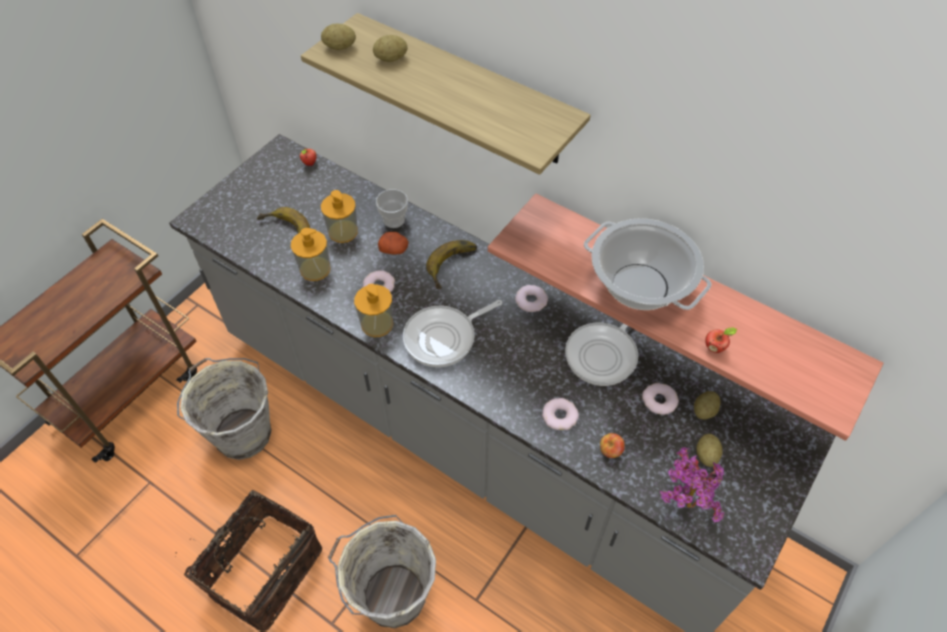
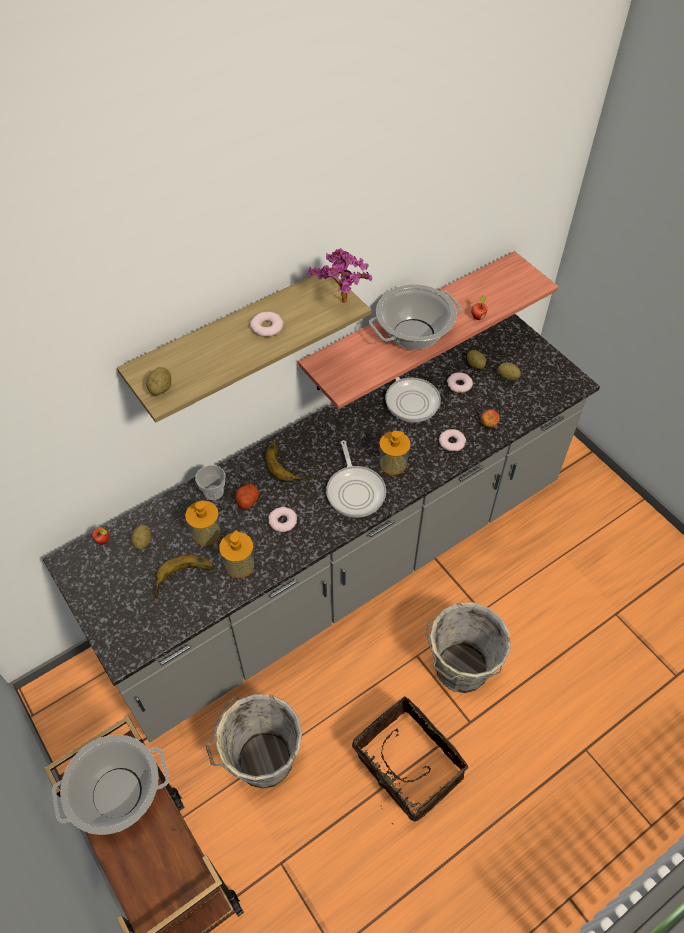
camera: 70 degrees left, 0 degrees up
soap dispenser [354,284,393,337] -> soap dispenser moved to [379,431,411,475]
potato [373,35,408,62] -> potato moved to [131,525,152,550]
donut [515,285,548,312] -> donut moved to [250,312,284,337]
potted plant [660,447,724,523] -> potted plant moved to [308,248,372,303]
none -> cooking pot [52,735,169,835]

